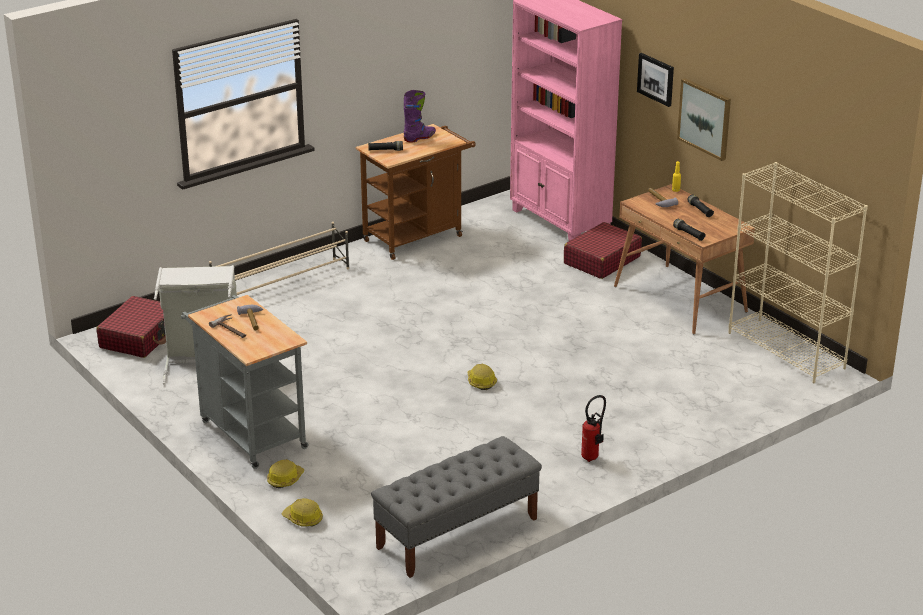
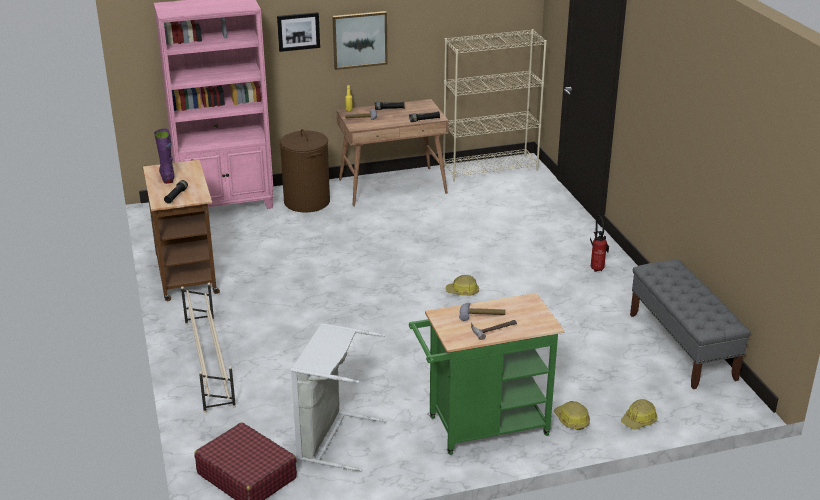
camera: 70 degrees left, 0 degrees up
grey cart [181,295,309,469] -> green cart [409,293,564,455]
red suitcase [564,222,642,279] -> brown laundry basket [280,129,330,213]

